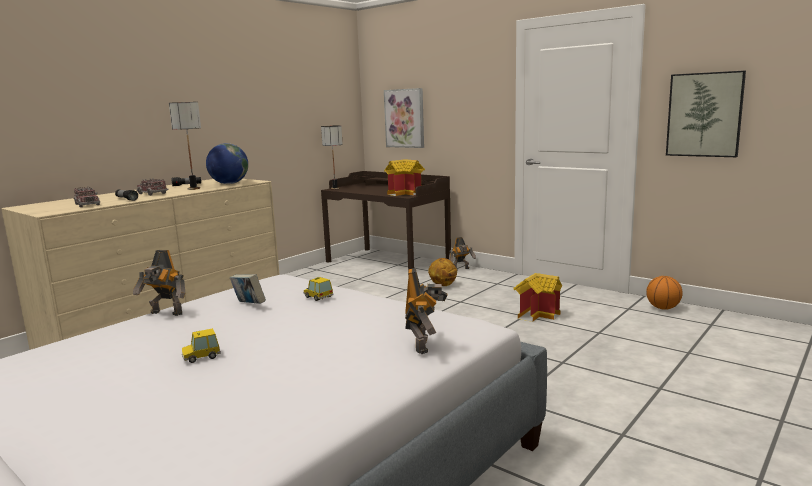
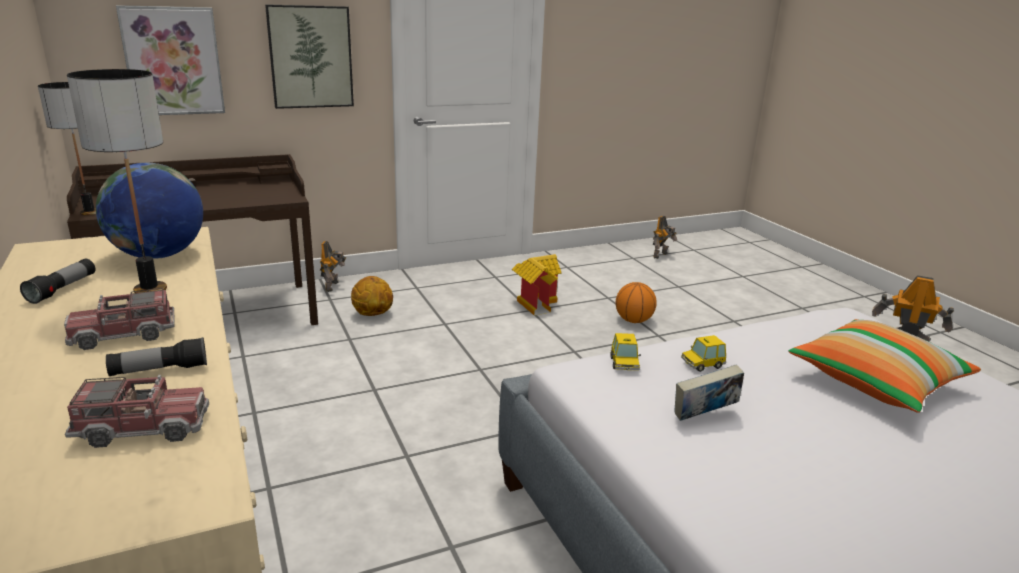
camera: 65 degrees left, 10 degrees up
toy robot [133,250,185,316] -> toy robot moved to [653,216,677,259]
toy car [182,328,221,363] -> toy car moved to [610,333,641,370]
toy house [384,159,425,196] -> none
basketball [646,276,683,310] -> basketball moved to [616,282,657,323]
picture [666,71,746,157] -> picture moved to [265,4,354,109]
none -> pillow [788,319,981,413]

